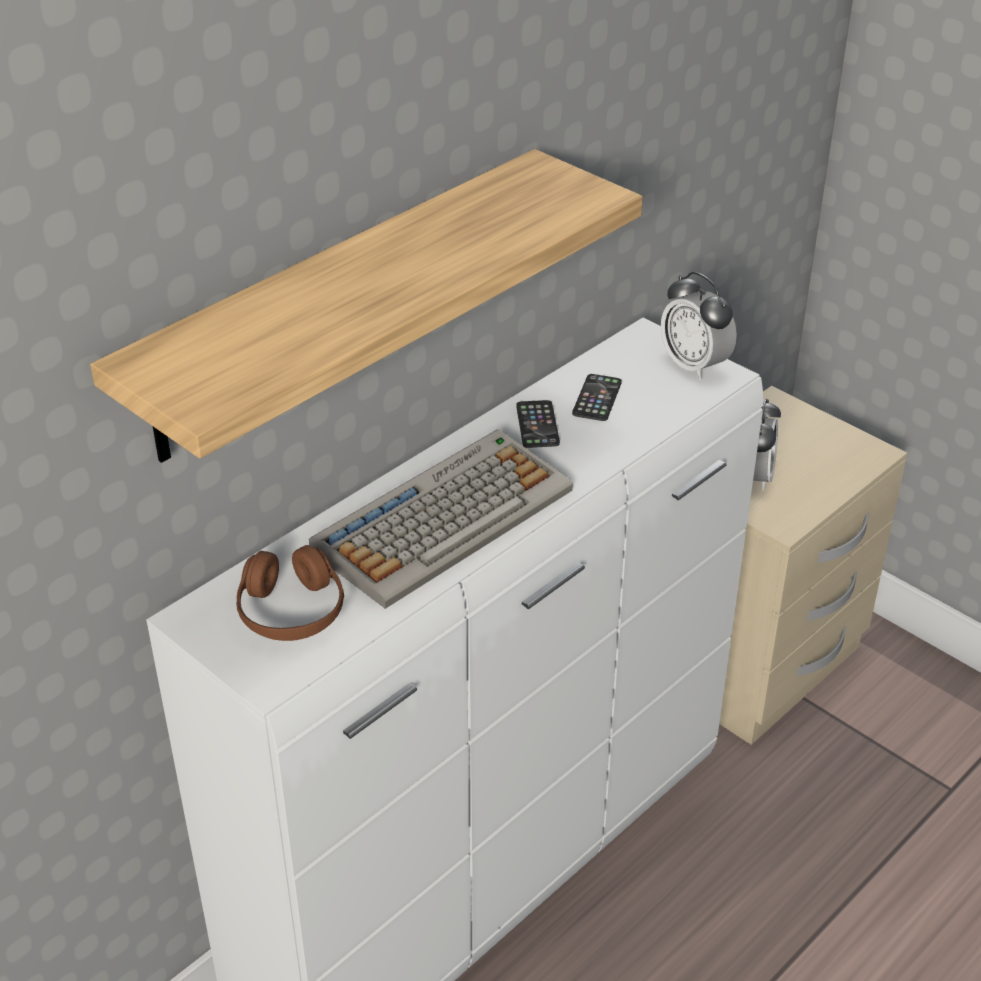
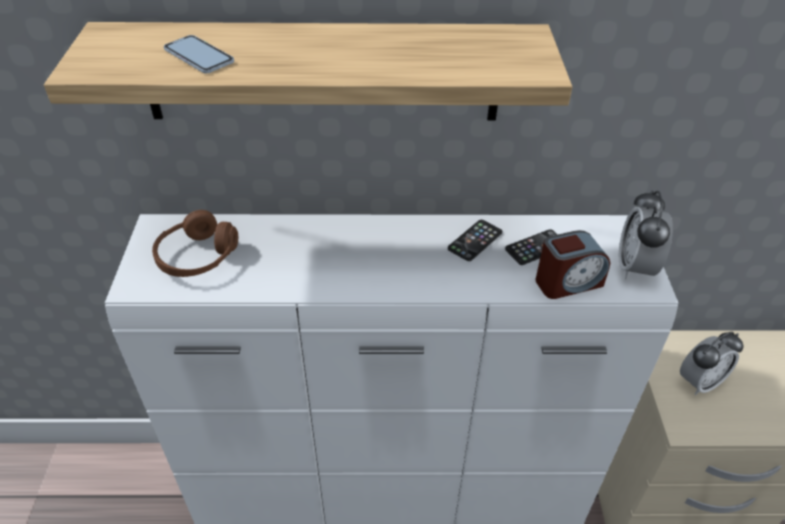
camera: 45 degrees right, 5 degrees up
keyboard [309,429,573,609] -> none
none -> phone [164,35,234,73]
none -> alarm clock [535,230,610,299]

